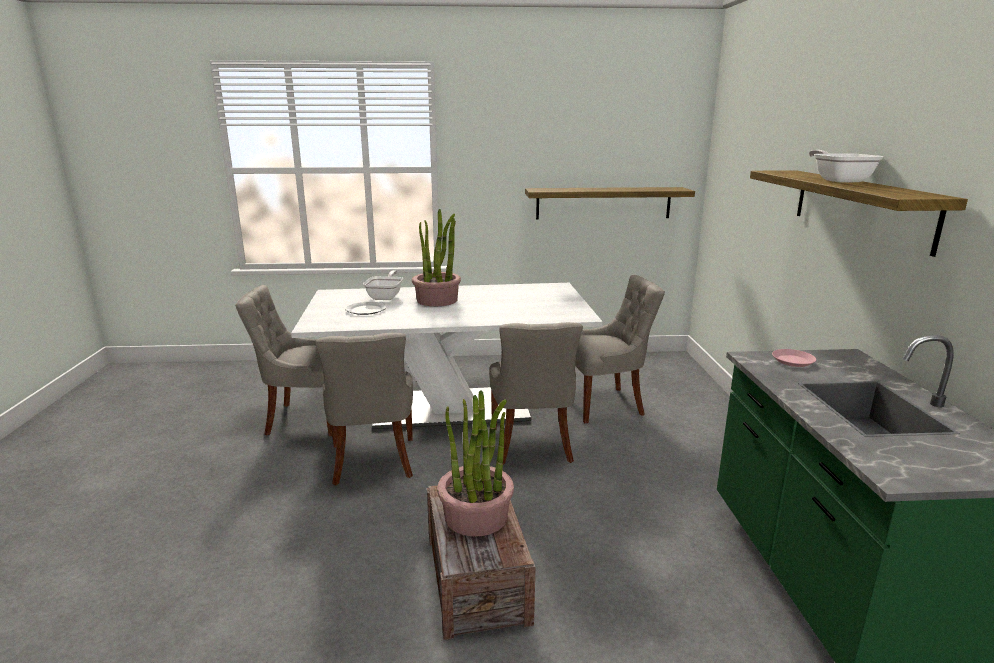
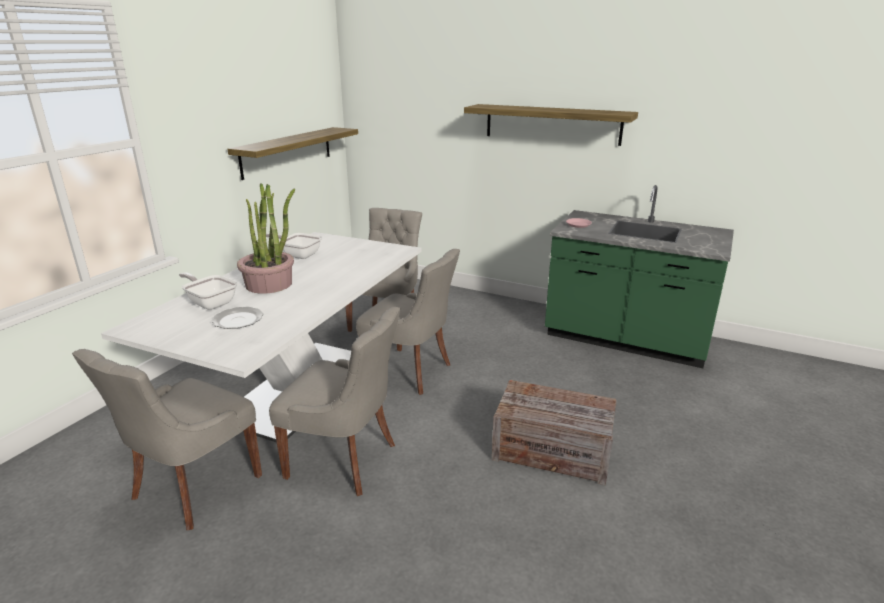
camera: 60 degrees left, 5 degrees up
potted plant [437,390,514,537] -> none
frying pan [809,150,883,183] -> frying pan moved to [266,233,322,259]

